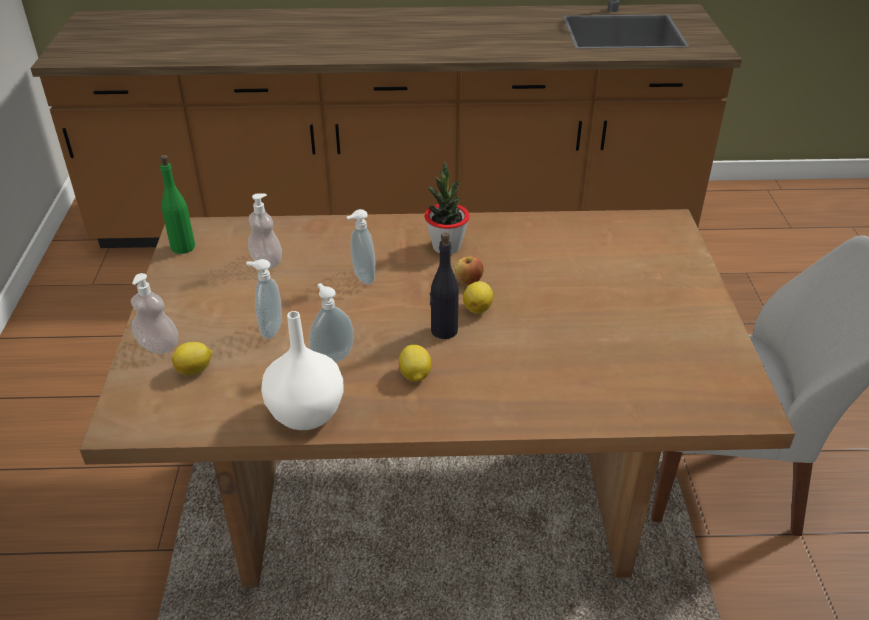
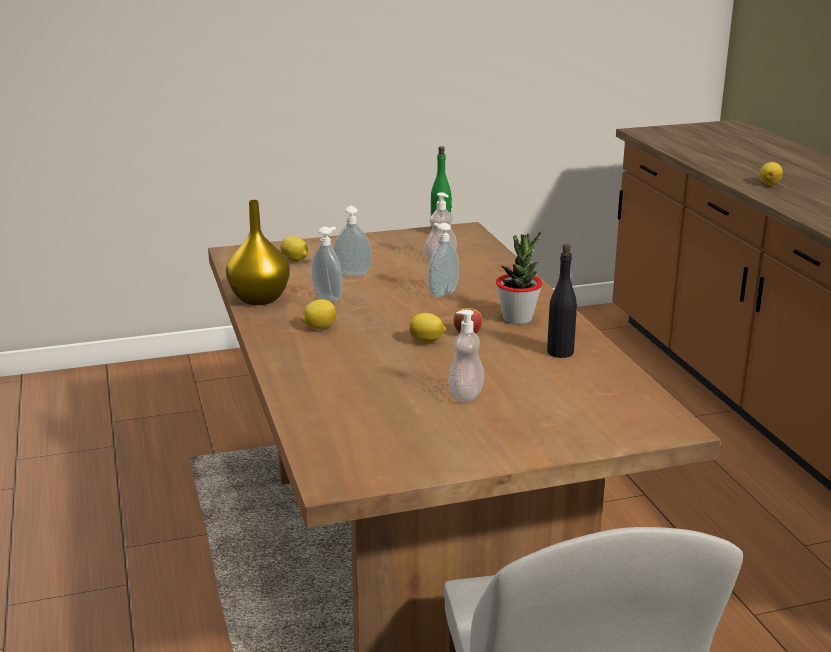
camera: 75 degrees right, 15 degrees down
soap dispenser [131,273,178,353] -> soap dispenser moved to [448,310,484,402]
white vase [261,311,343,430] -> yellow vase [226,200,290,305]
black bottle [430,232,459,339] -> black bottle moved to [547,244,577,358]
none -> lemon [759,162,783,185]

